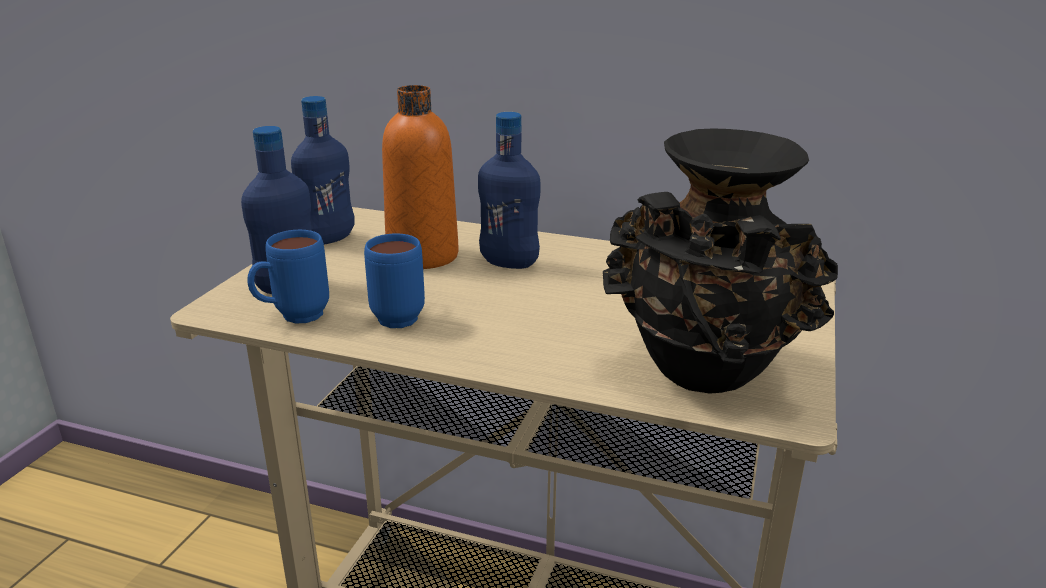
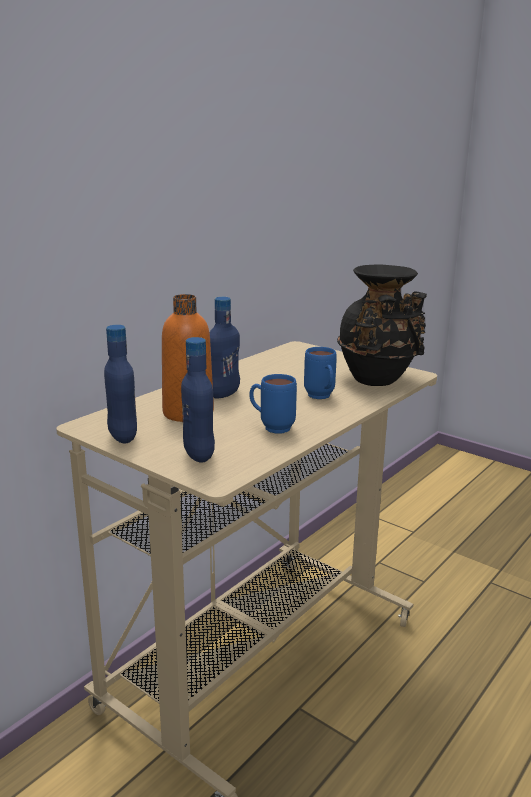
camera: 70 degrees left, 5 degrees down
blue mug [247,230,329,324] -> blue mug moved to [304,347,337,399]

